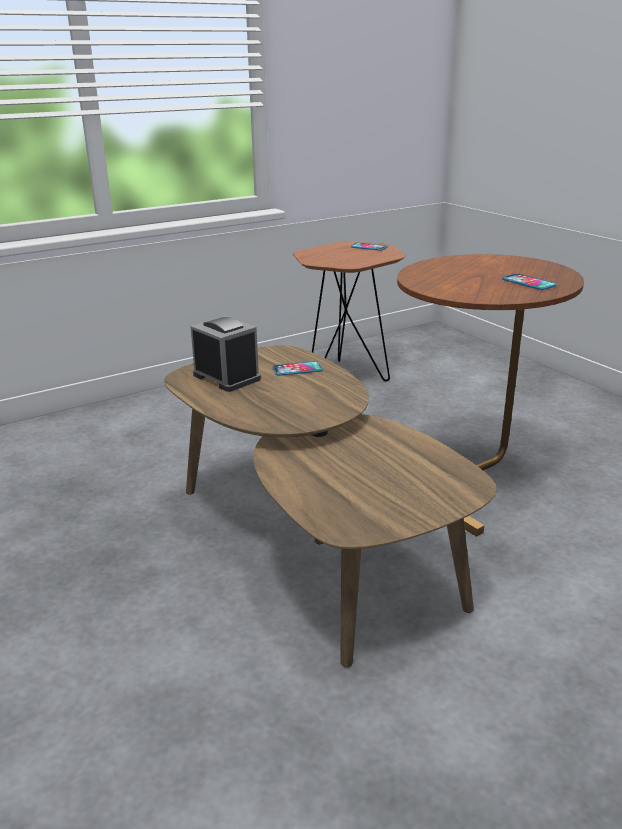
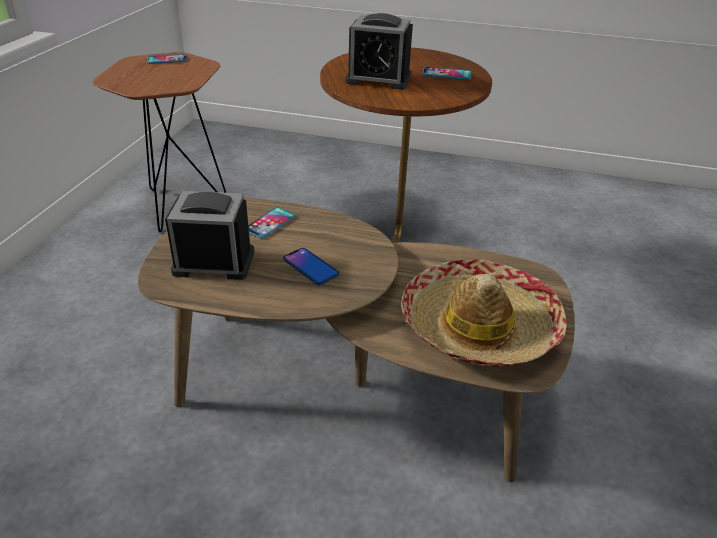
camera: 45 degrees left, 10 degrees up
none -> phone [283,248,339,285]
none -> alarm clock [345,13,413,90]
none -> hat [401,259,567,367]

